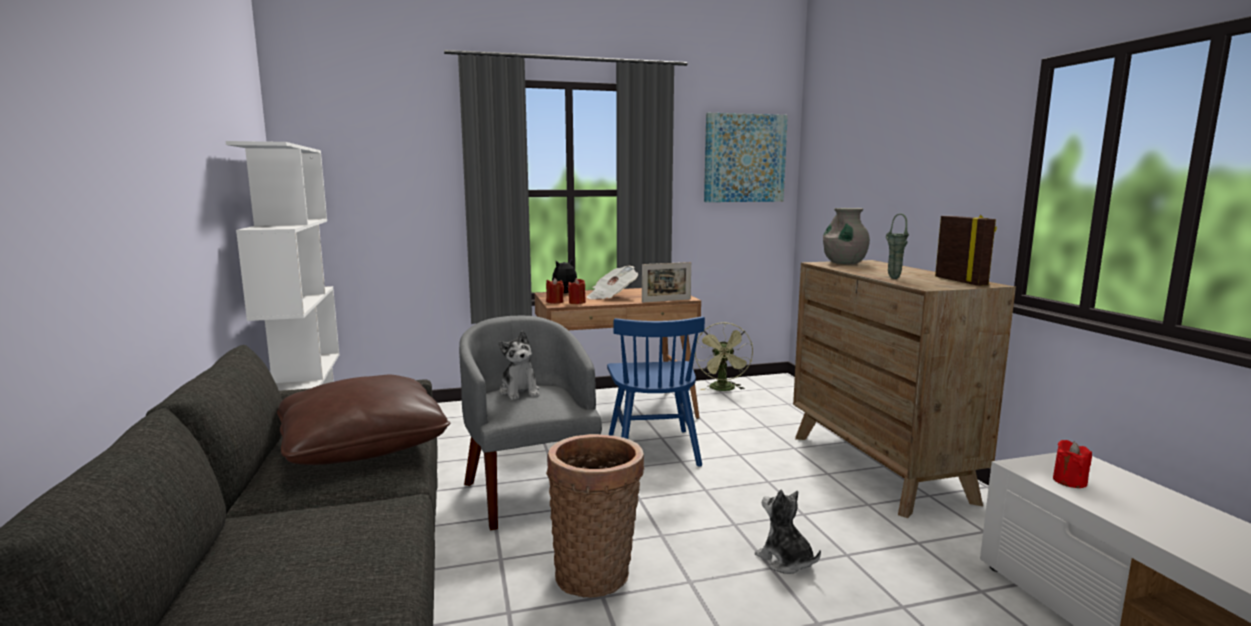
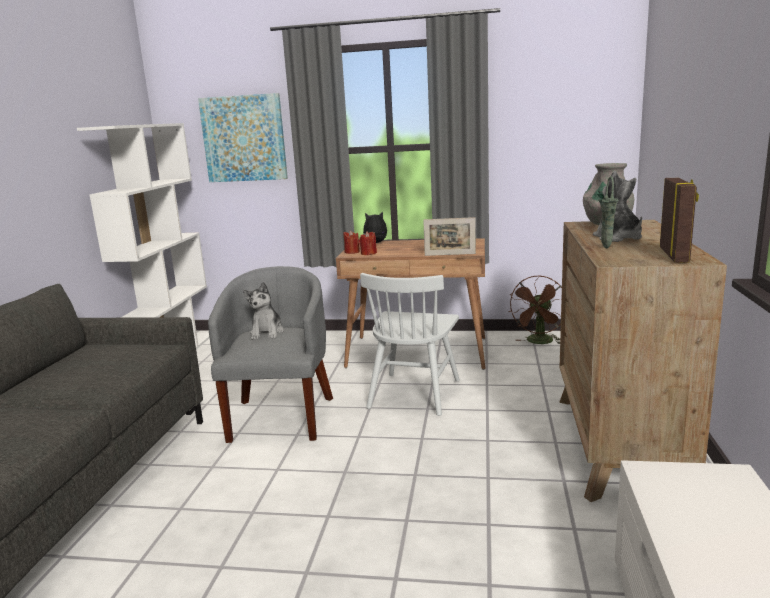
camera: 25 degrees right, 5 degrees up
brown pillow [277,375,450,465] -> none
basket [546,434,644,598] -> none
newspaper [586,266,638,299] -> none
blue chair [607,316,705,467] -> white chair [360,273,460,416]
green fan [695,322,753,391] -> brown fan [508,275,562,344]
picture [704,113,788,202] -> picture moved to [198,93,288,182]
plush toy [755,489,821,574] -> plush toy moved to [593,171,642,242]
red candle [1053,440,1092,488] -> none

